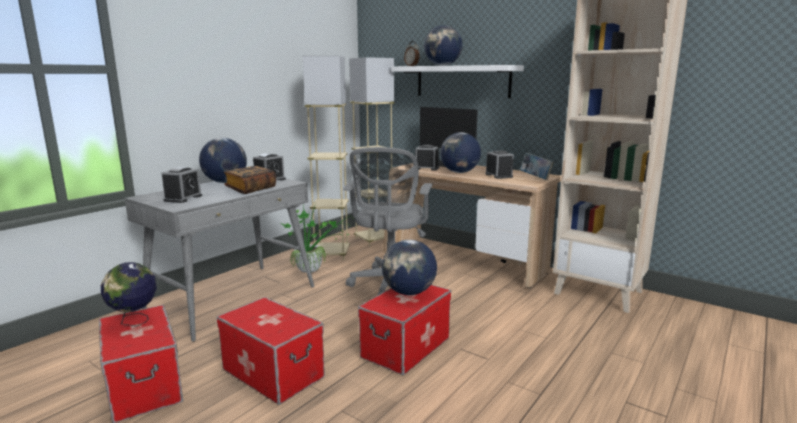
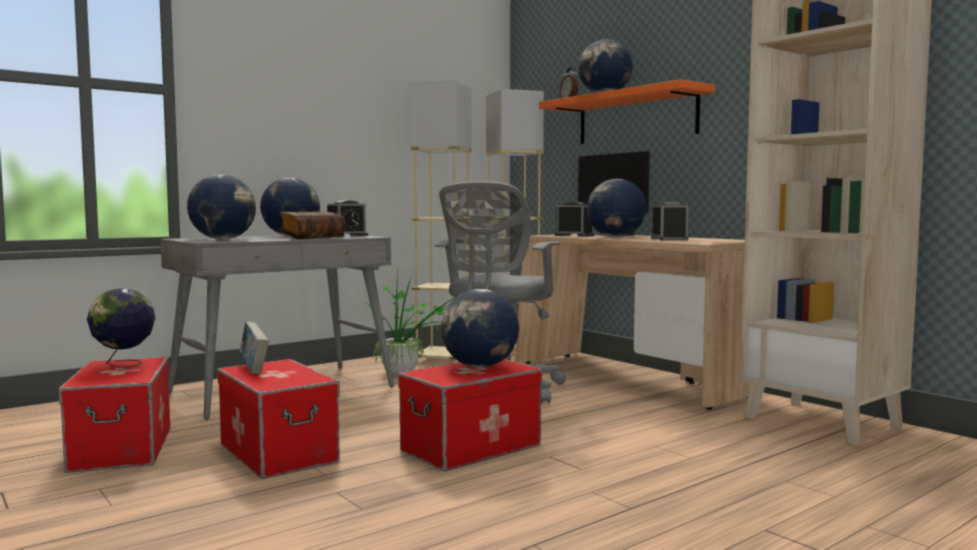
camera: 15 degrees right, 10 degrees down
alarm clock [161,167,202,203] -> globe [187,174,256,240]
white shelf [391,65,524,98] -> orange shelf [539,79,715,144]
book [520,153,554,180] -> book moved to [239,321,269,374]

